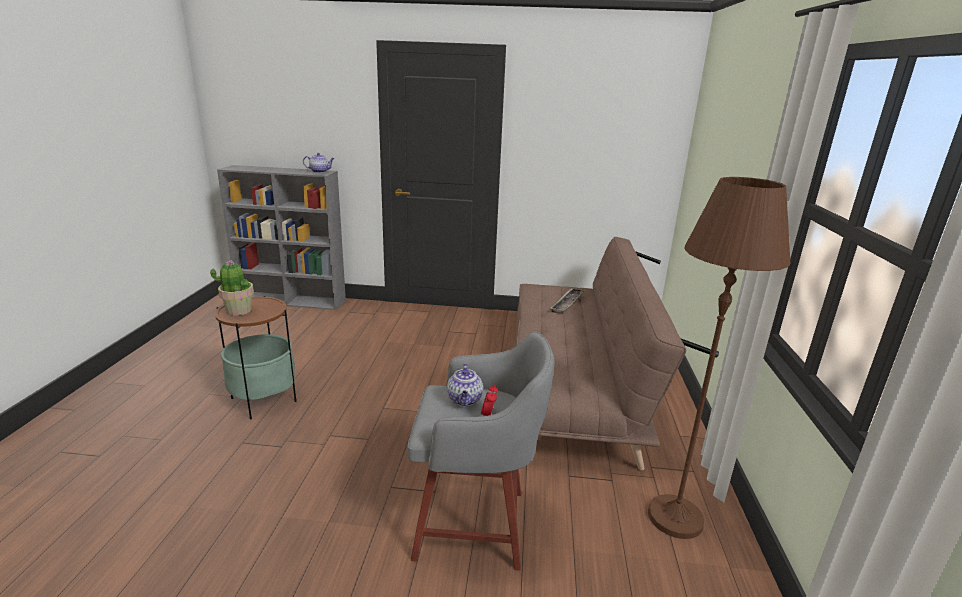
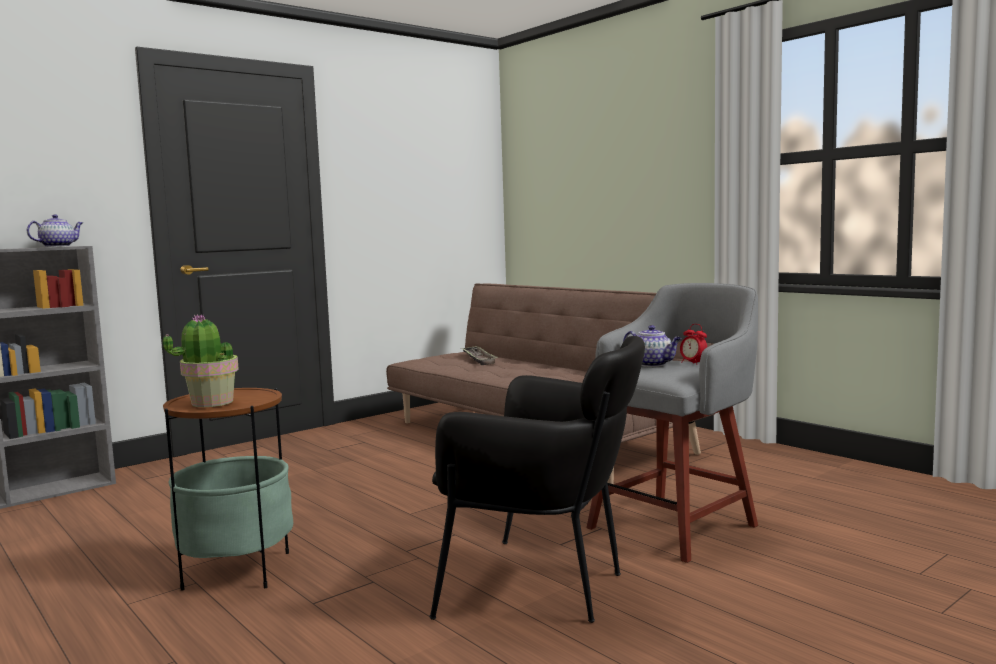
camera: 45 degrees left, 15 degrees down
brown floor lamp [648,177,790,539] -> none
none -> black armchair [429,336,645,623]

